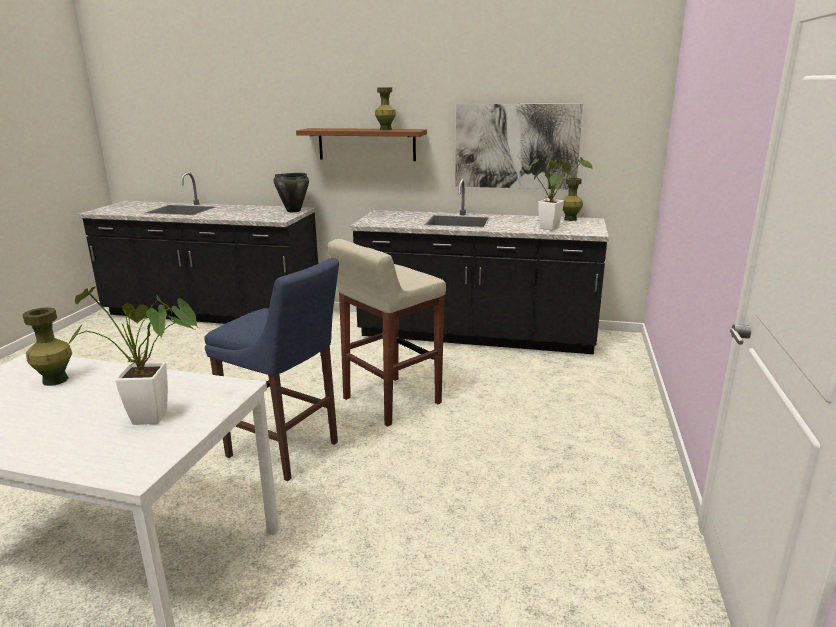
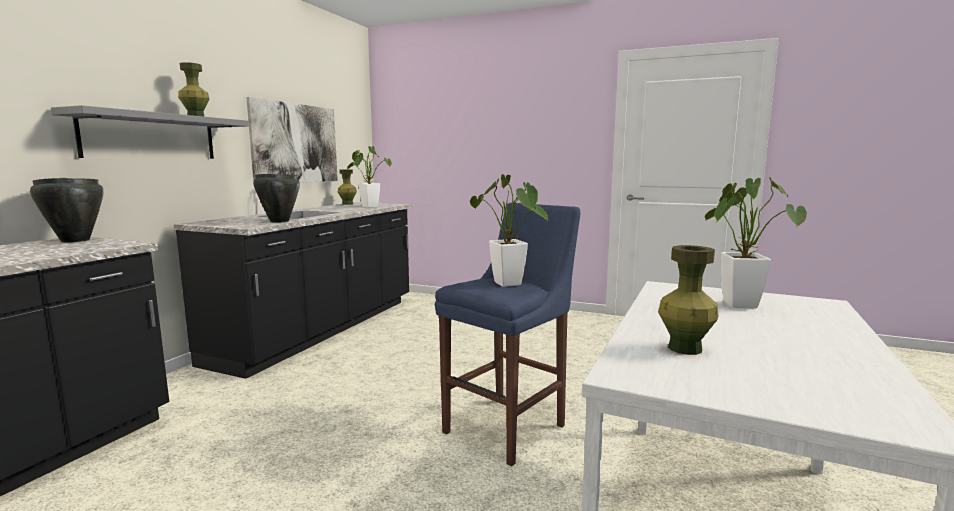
camera: 80 degrees left, 10 degrees down
brown shelf [296,128,427,161] -> grey shelf [51,105,249,159]
beige stool [328,239,446,427] -> none
none -> black cooking pot [253,174,300,223]
none -> potted plant [470,174,548,287]

